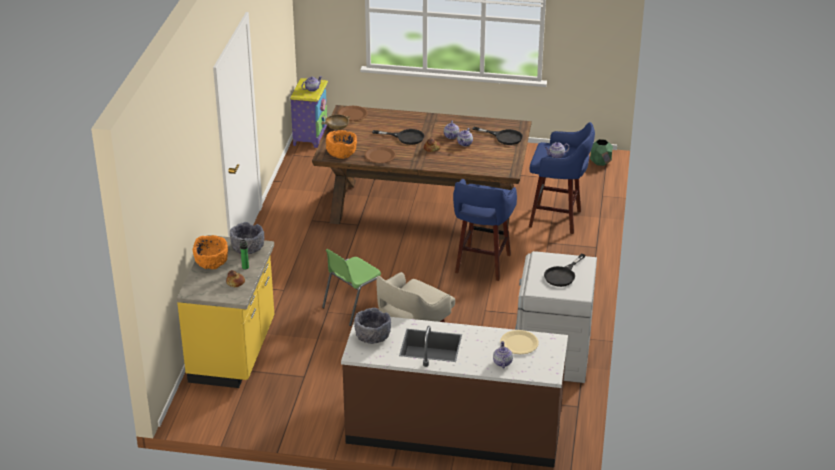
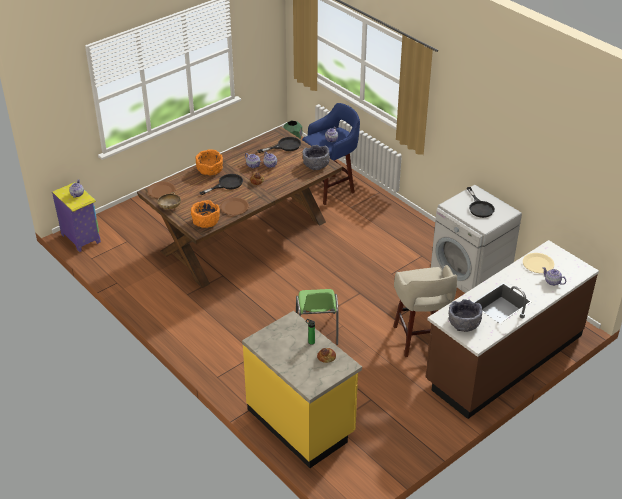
camera: 50 degrees left, 5 degrees up
orange bowl [193,235,228,269] -> orange bowl moved to [196,149,223,175]
grey bowl [230,222,264,254] -> grey bowl moved to [302,145,330,170]
blue stool [453,179,517,281] -> none

